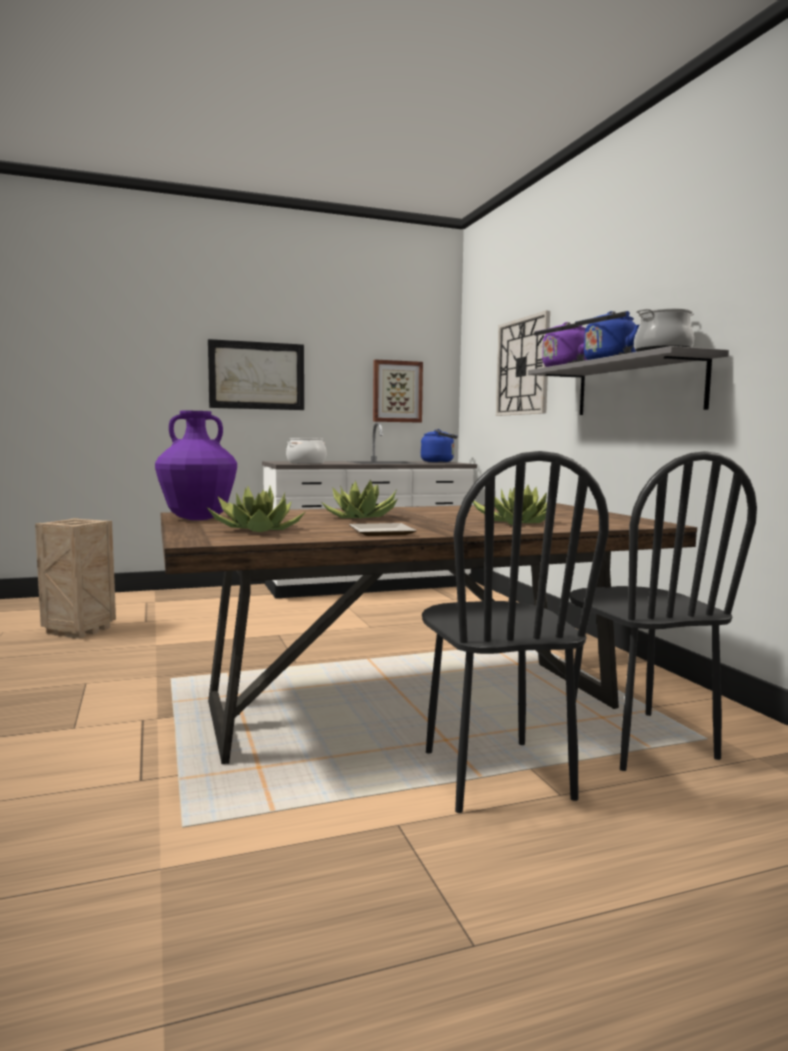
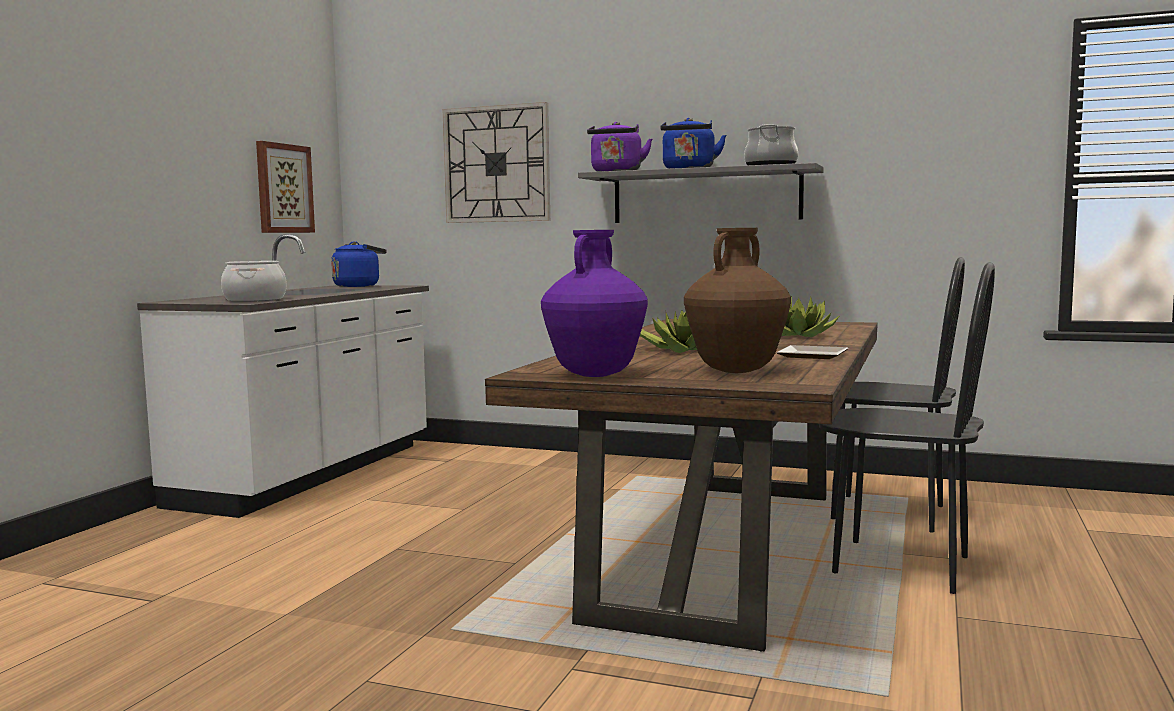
camera: 50 degrees left, 0 degrees up
crate [35,518,116,639] -> none
potted plant [207,486,305,532] -> brown vase [684,228,791,373]
picture [208,339,304,410] -> none

